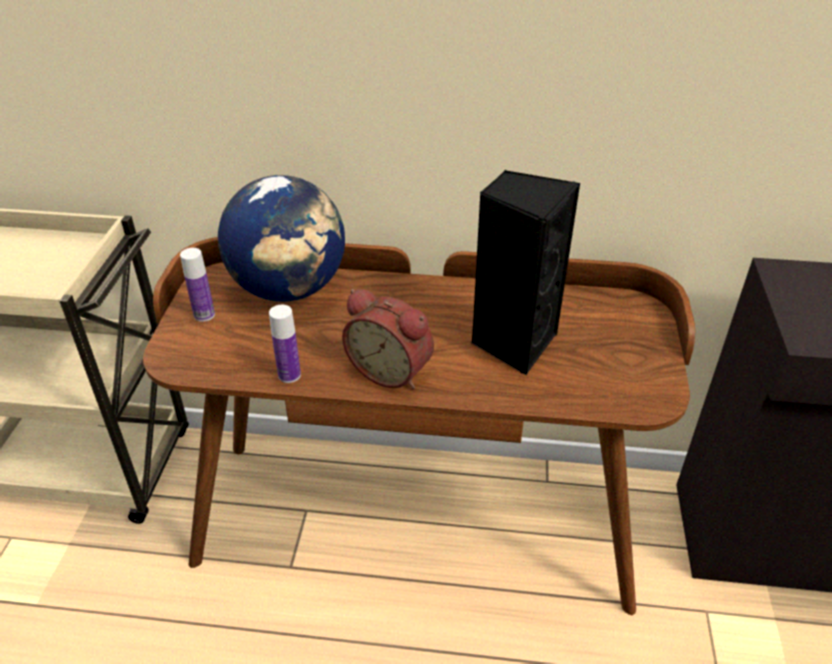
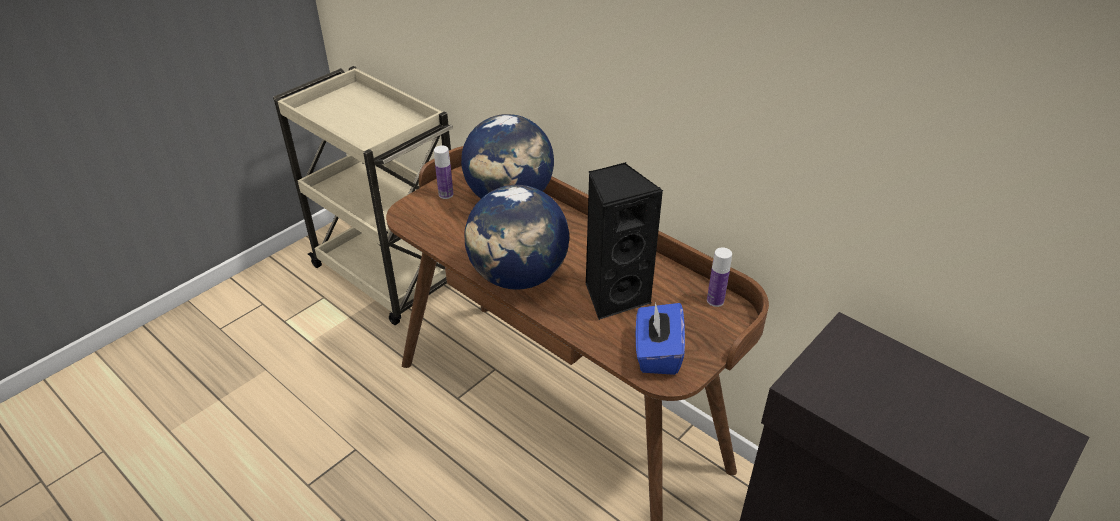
camera: 35 degrees right, 0 degrees up
bottle [269,305,301,383] -> bottle moved to [707,247,732,307]
alarm clock [342,289,434,389] -> globe [464,185,569,290]
none -> blue tissue box [636,302,685,375]

